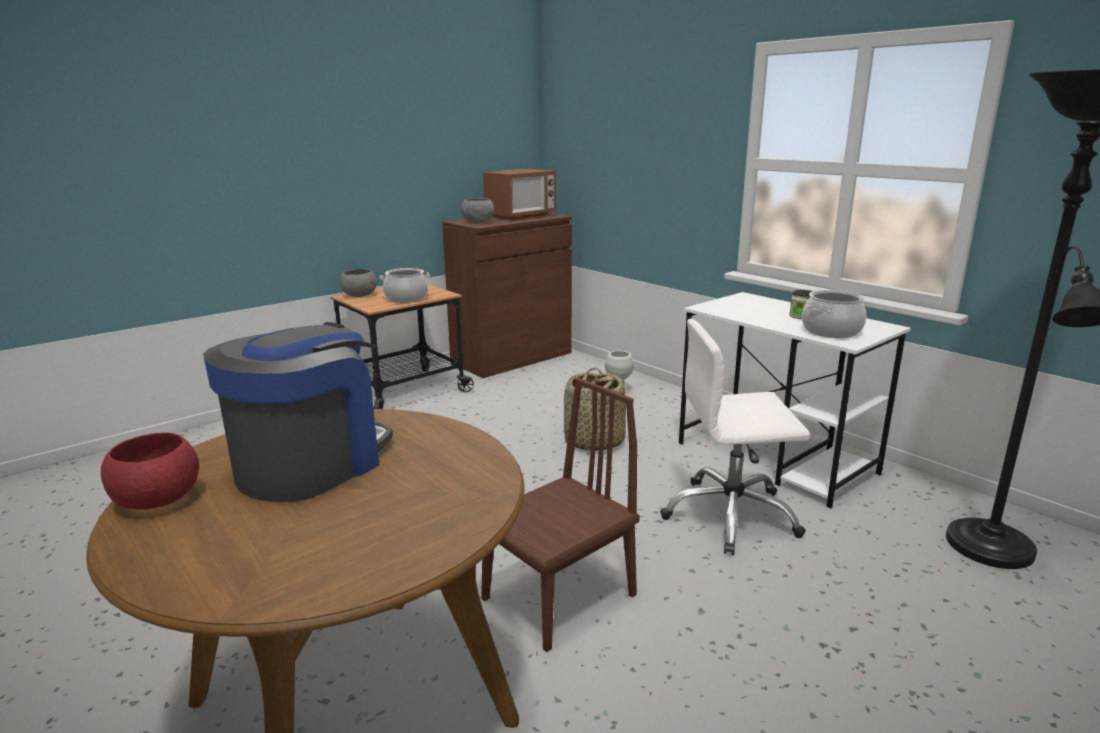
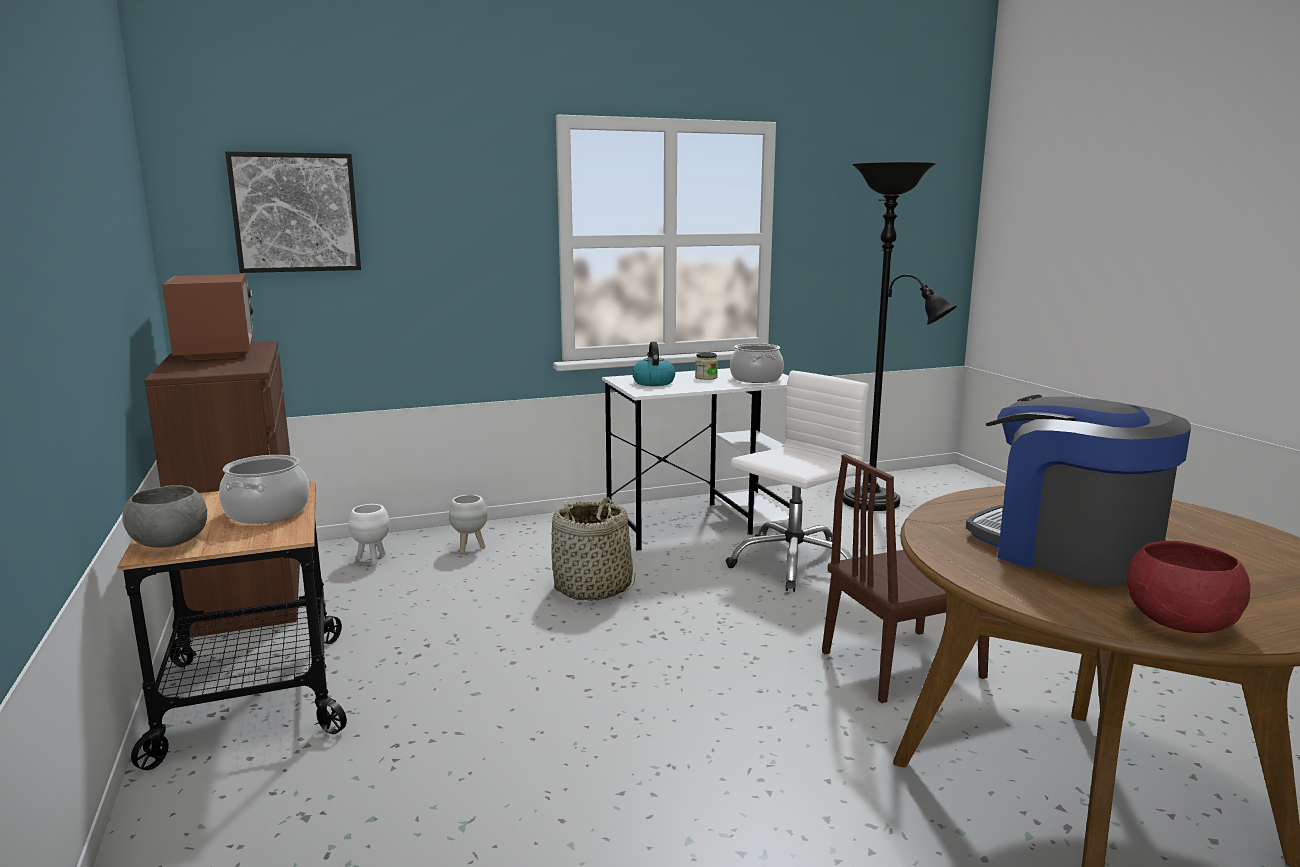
camera: 70 degrees left, 5 degrees down
grey bowl [461,198,494,223] -> none
brown chair [481,378,640,652] -> brown chair turned 90 degrees counterclockwise [822,454,989,703]
white office chair [660,319,810,555] -> white office chair turned 150 degrees counterclockwise [726,370,869,592]
none -> picture [225,151,361,273]
none -> white planter [348,504,390,565]
none -> kettle [632,342,675,386]

